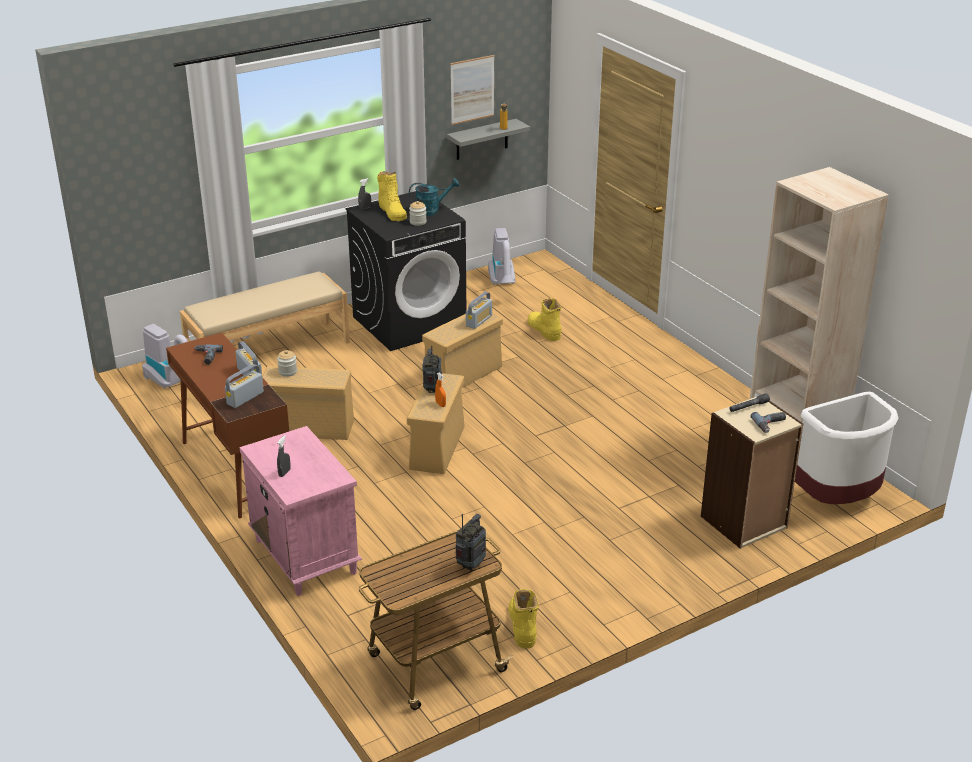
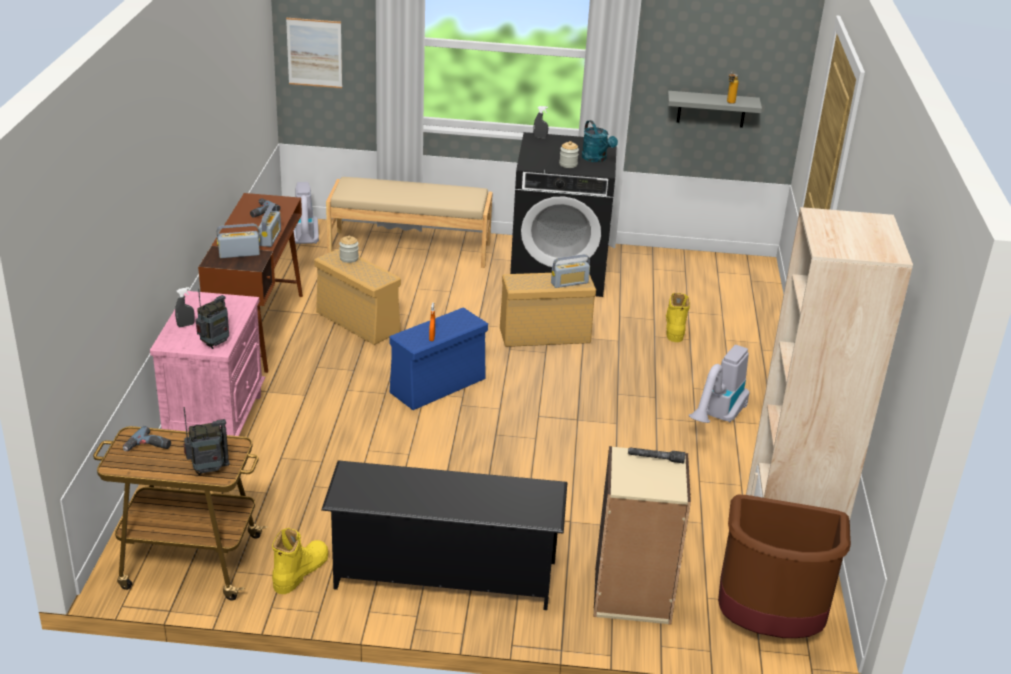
camera: 35 degrees right, 0 degrees up
yellow boot [377,171,407,221] -> none
beige storage box [407,373,465,474] -> blue storage box [389,307,488,410]
turquoise watering can [409,178,460,216] -> turquoise watering can turned 45 degrees clockwise [582,120,618,162]
radio [422,346,442,393] -> radio moved to [196,289,229,349]
picture [450,55,495,125] -> picture moved to [286,18,342,88]
vacuum cleaner [488,228,516,285] -> vacuum cleaner moved to [689,345,749,423]
power drill [751,412,786,433] -> power drill moved to [123,426,171,451]
white trash can [795,392,898,504] -> brown trash can [718,495,851,638]
none -> black shoe rack [321,460,567,610]

